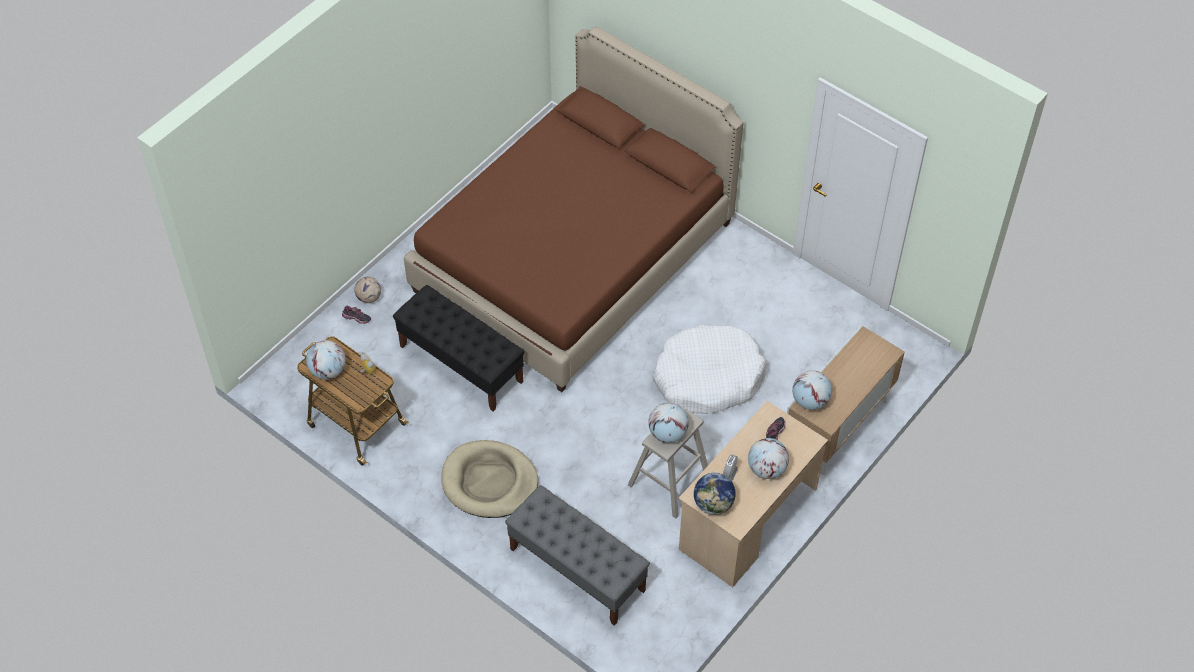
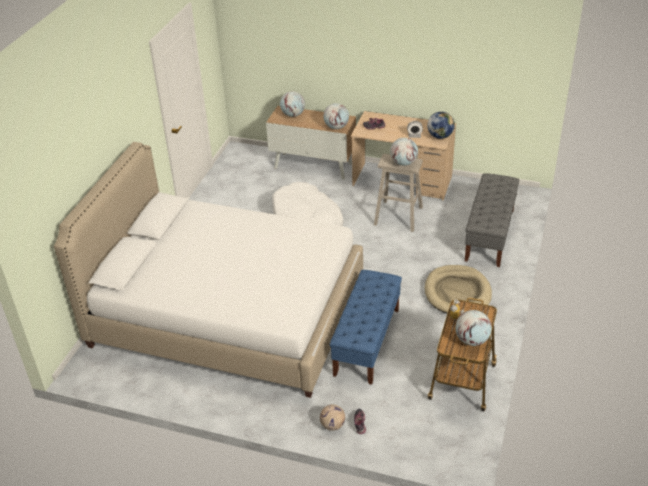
camera: 110 degrees left, 15 degrees down
black bench [393,285,524,411] -> blue bench [329,270,402,385]
brown bed [404,26,743,392] -> white bed [54,142,363,398]
globe [748,438,789,479] -> globe moved to [280,91,305,117]

